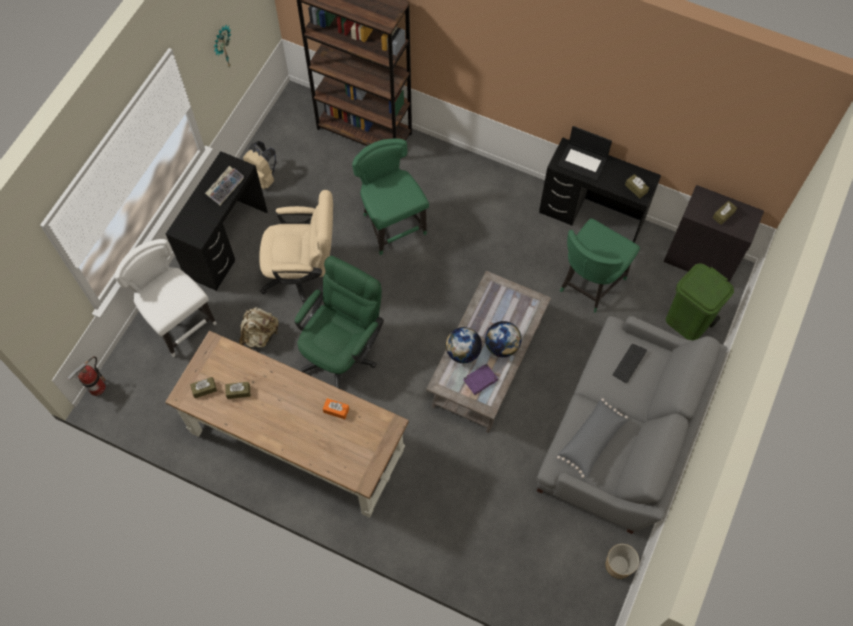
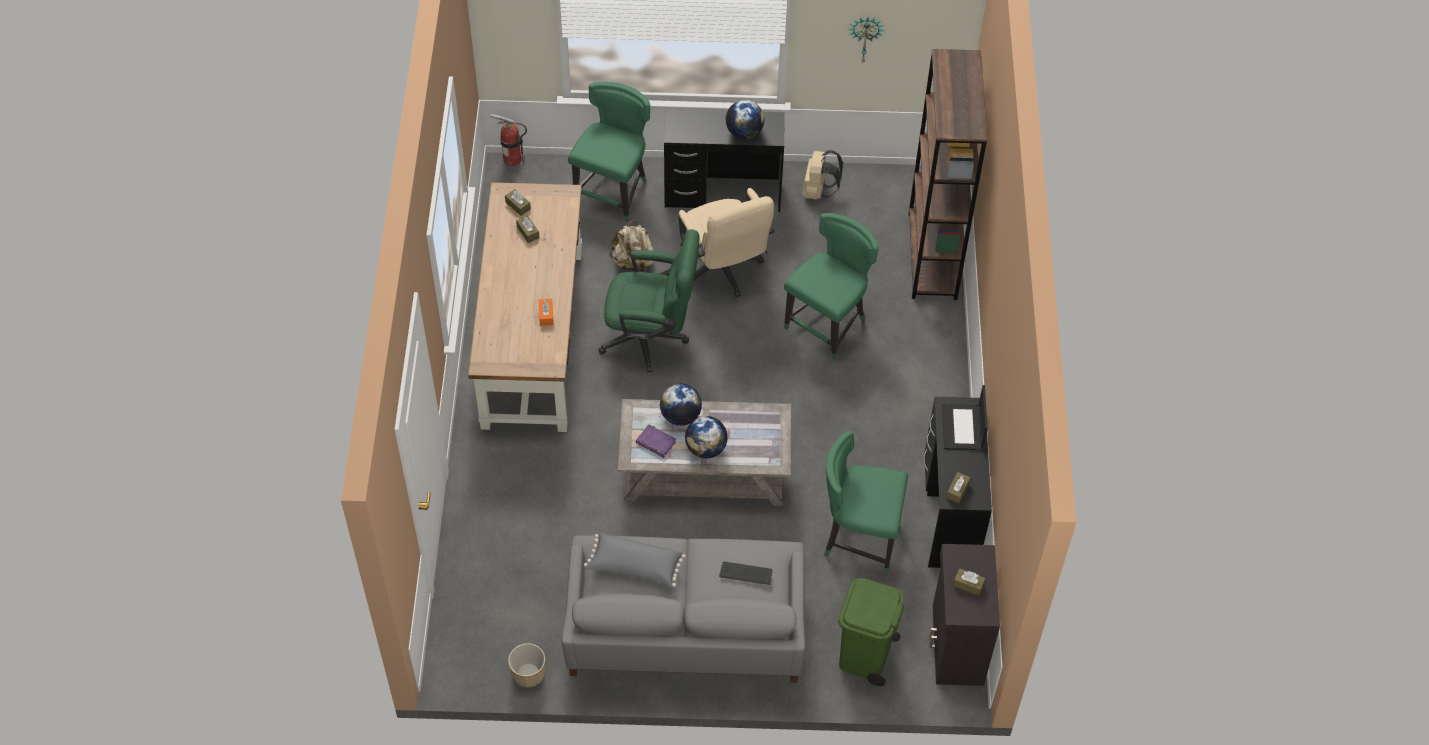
camera: 65 degrees right, 10 degrees down
white chair [115,239,217,357] -> green chair [568,82,650,222]
keyboard [205,166,244,205] -> globe [726,100,765,139]

